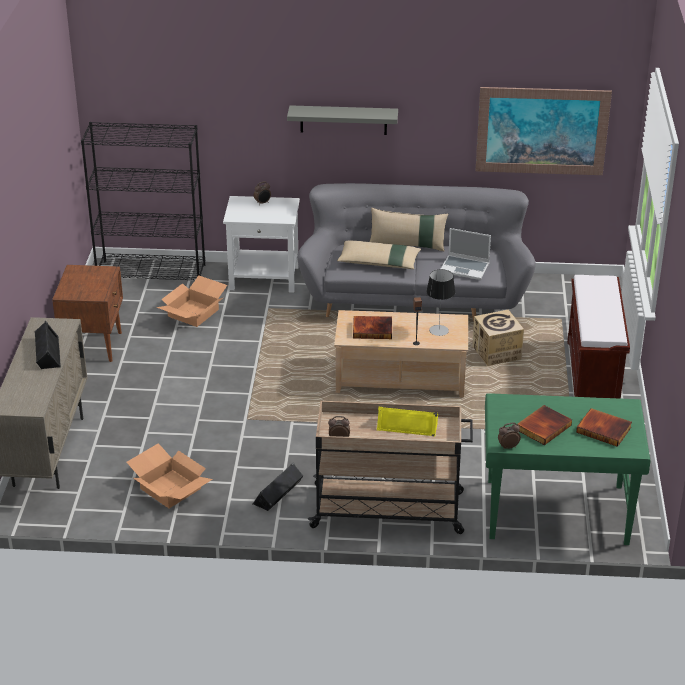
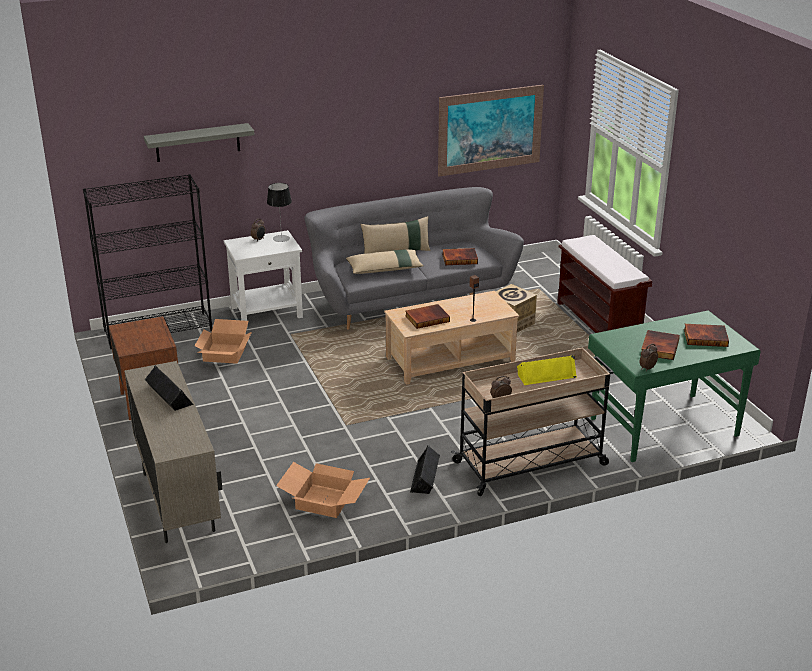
camera: 25 degrees left, 5 degrees down
grey shelf [287,105,398,135] -> grey shelf moved to [144,123,254,162]
table lamp [426,269,455,336] -> table lamp moved to [267,183,292,242]
laptop [441,228,491,280] -> book [442,248,478,265]

